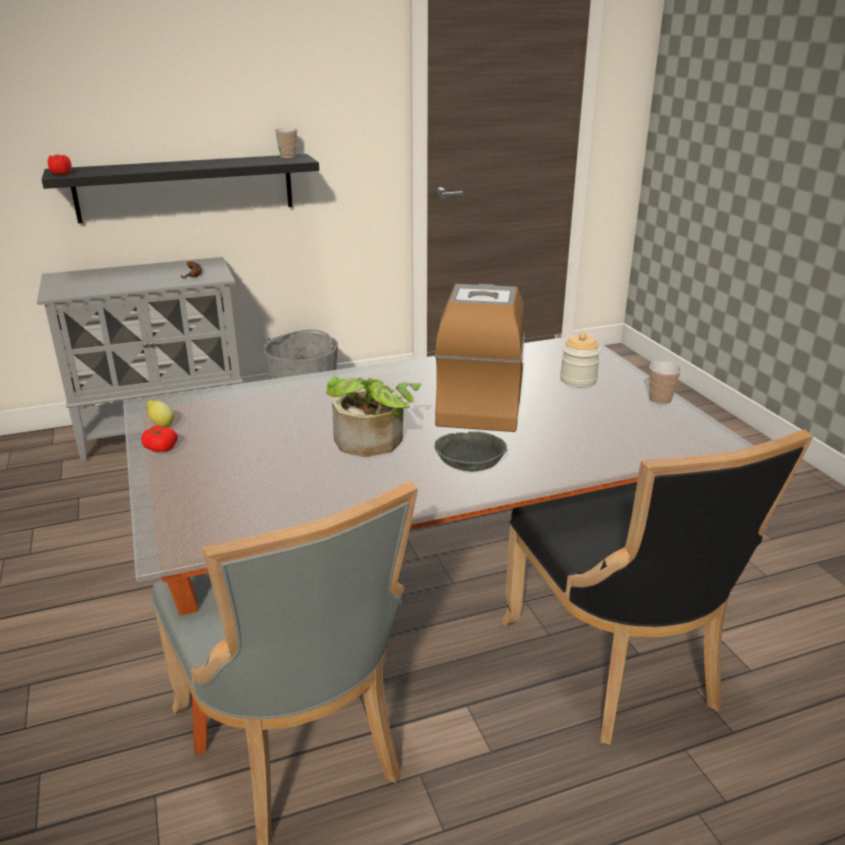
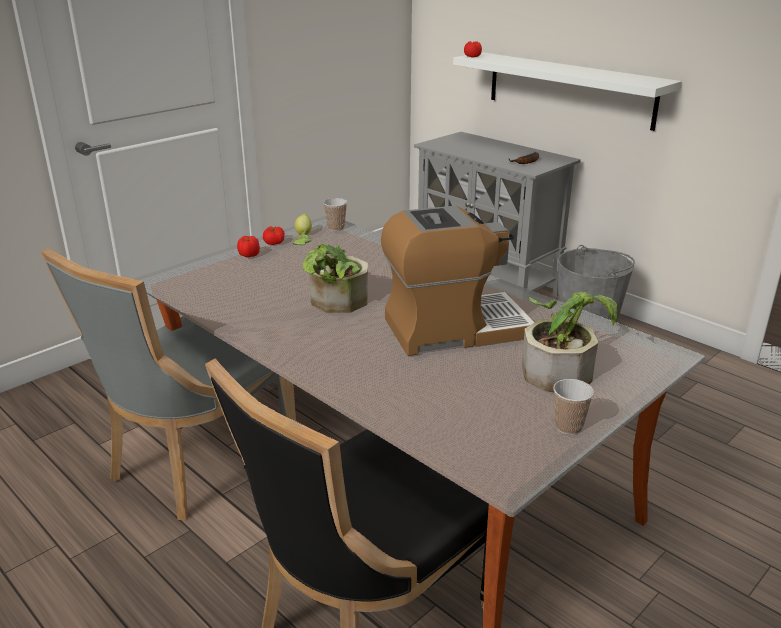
camera: 65 degrees right, 0 degrees up
black shelf [42,154,319,223] -> white shelf [453,52,681,131]
cup [275,128,298,158] -> cup moved to [323,198,347,231]
grey bowl [434,432,507,471] -> none
jar [560,333,601,387] -> potted plant [522,292,618,392]
none -> tomato [237,236,260,257]

